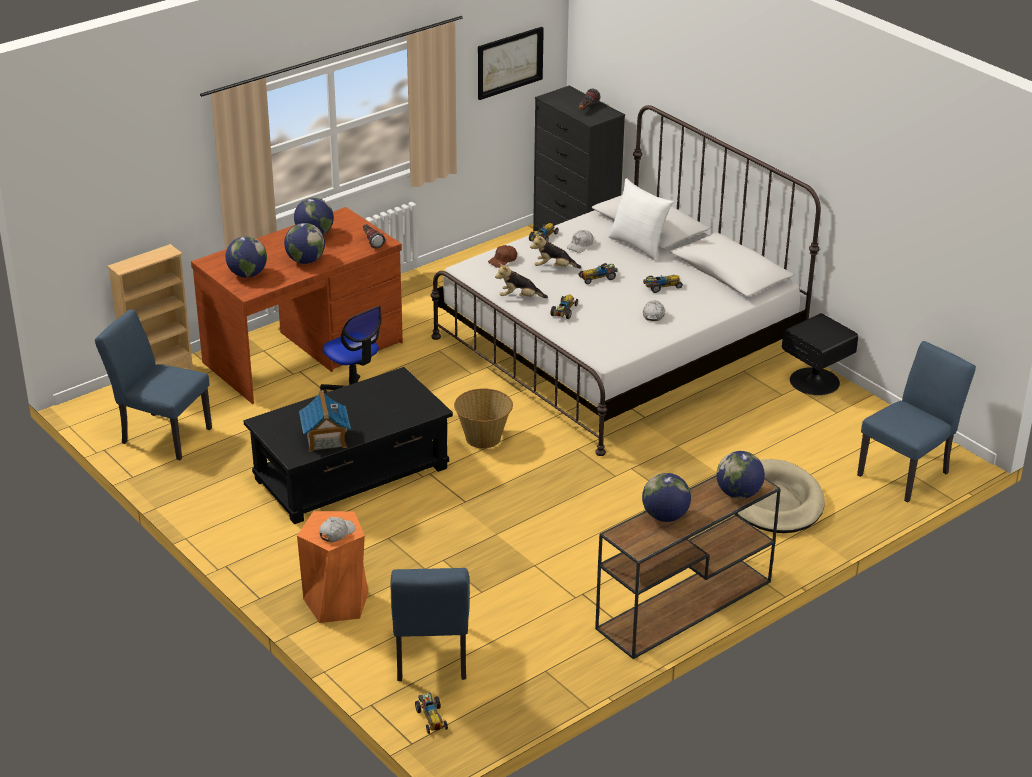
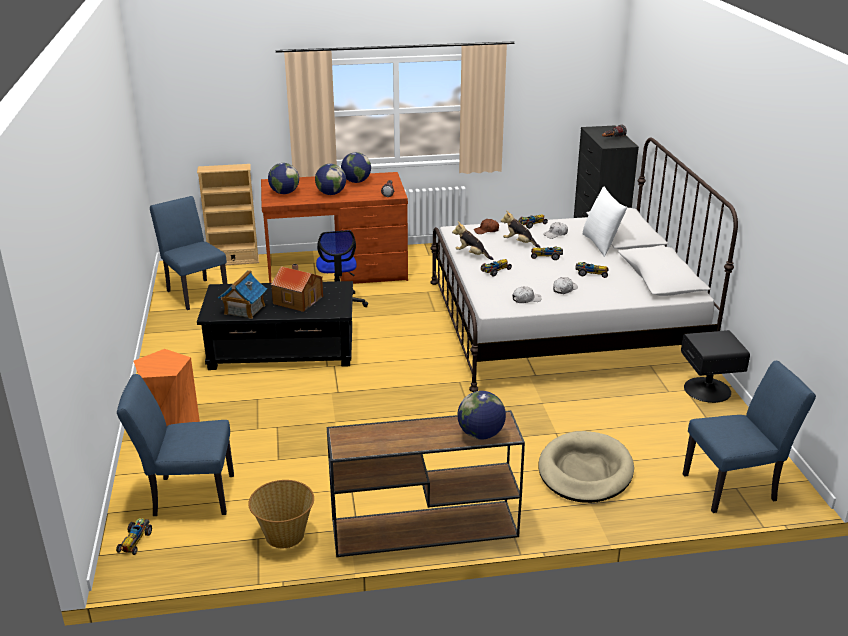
camera: 30 degrees right, 5 degrees down
white cap [320,517,356,542] -> white cap moved to [512,286,542,303]
blue chair [391,568,470,681] -> blue chair turned 60 degrees clockwise [117,374,234,516]
basket [454,388,513,448] -> basket moved to [248,480,314,548]
picture [478,27,544,100] -> none
globe [642,473,691,522] -> none
none -> toy house [271,264,323,312]

